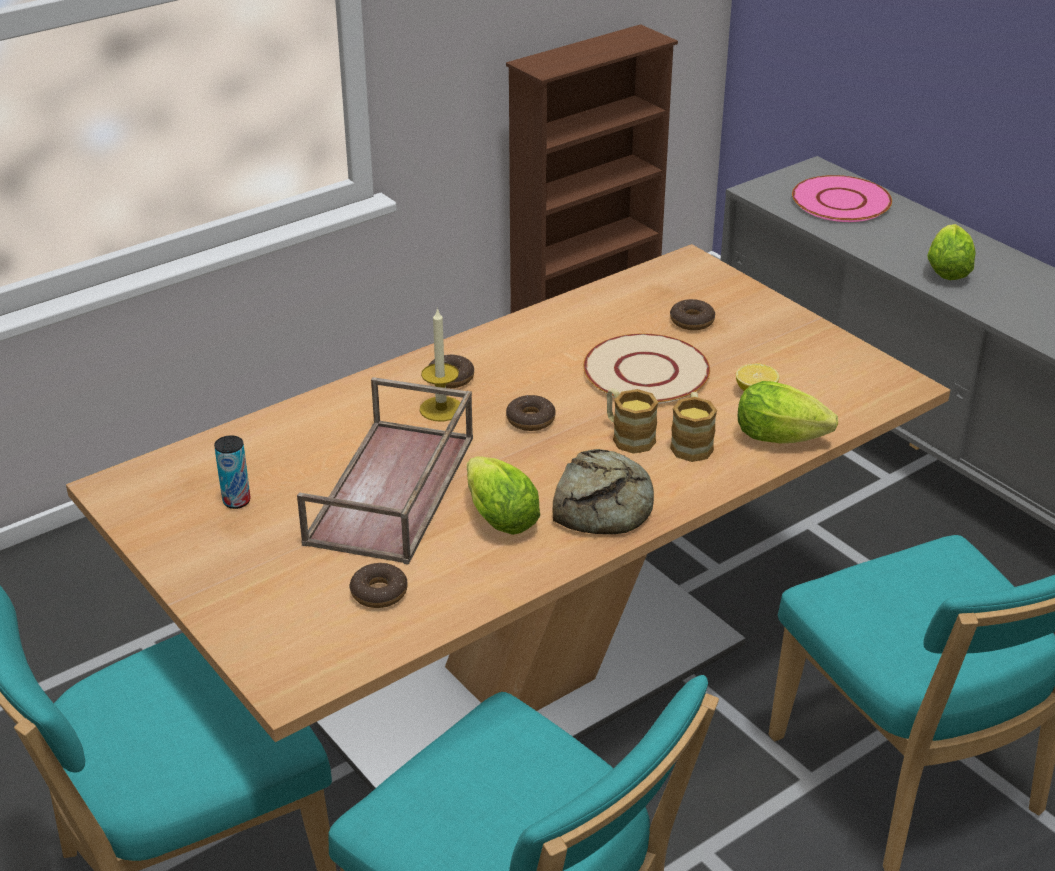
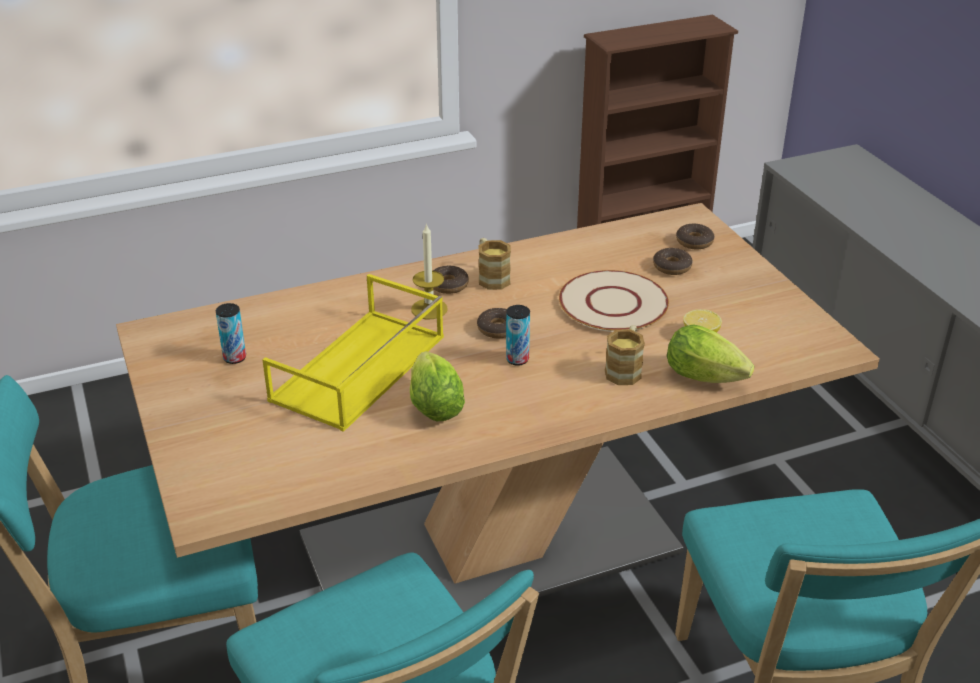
camera: 15 degrees right, 0 degrees up
brown tray [297,377,473,565] -> yellow tray [263,274,444,432]
donut [350,563,408,608] -> donut moved to [676,224,714,249]
bread [553,449,654,534] -> none
mug [607,388,658,454] -> mug moved to [478,238,511,290]
pink plate [792,175,892,222] -> none
lettuce [928,224,976,280] -> none
none -> can [506,305,530,366]

